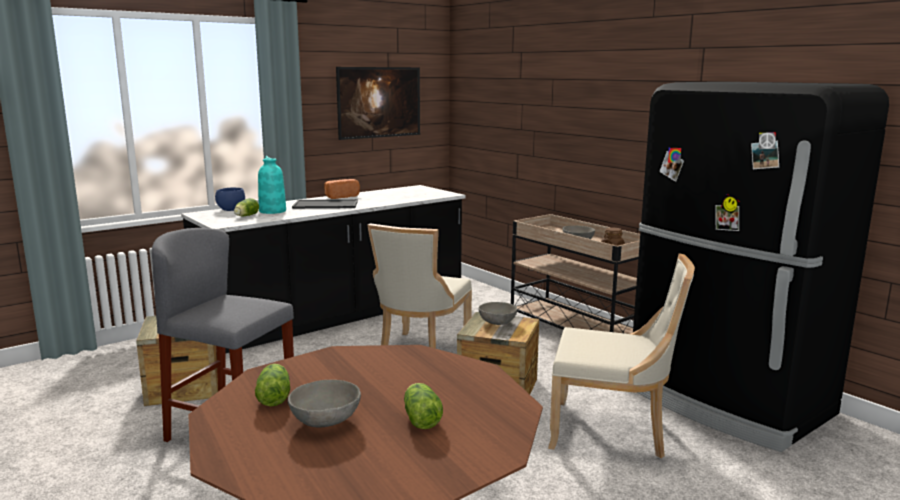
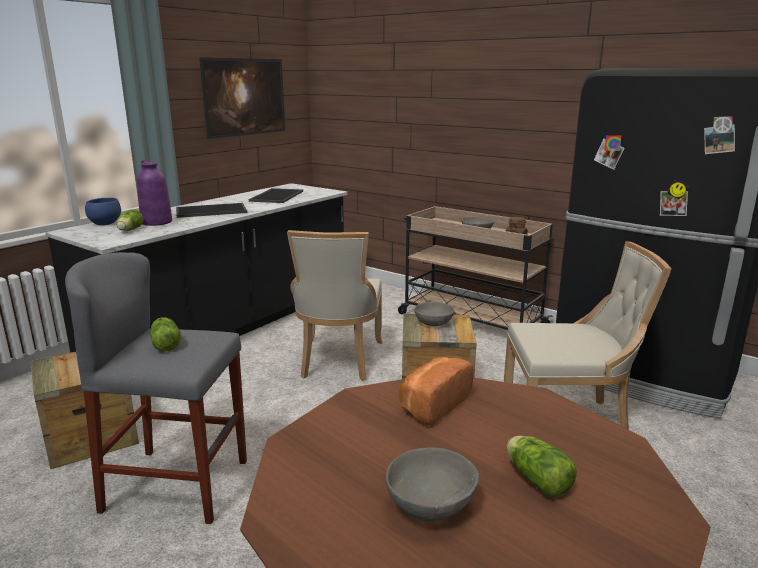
camera: 15 degrees left, 5 degrees up
lettuce [255,364,290,406] -> lettuce moved to [150,317,181,352]
turquoise vase [258,156,286,214] -> purple vase [137,160,172,226]
bread [324,179,360,199] -> bread moved to [398,357,473,425]
none -> tray [249,188,303,203]

